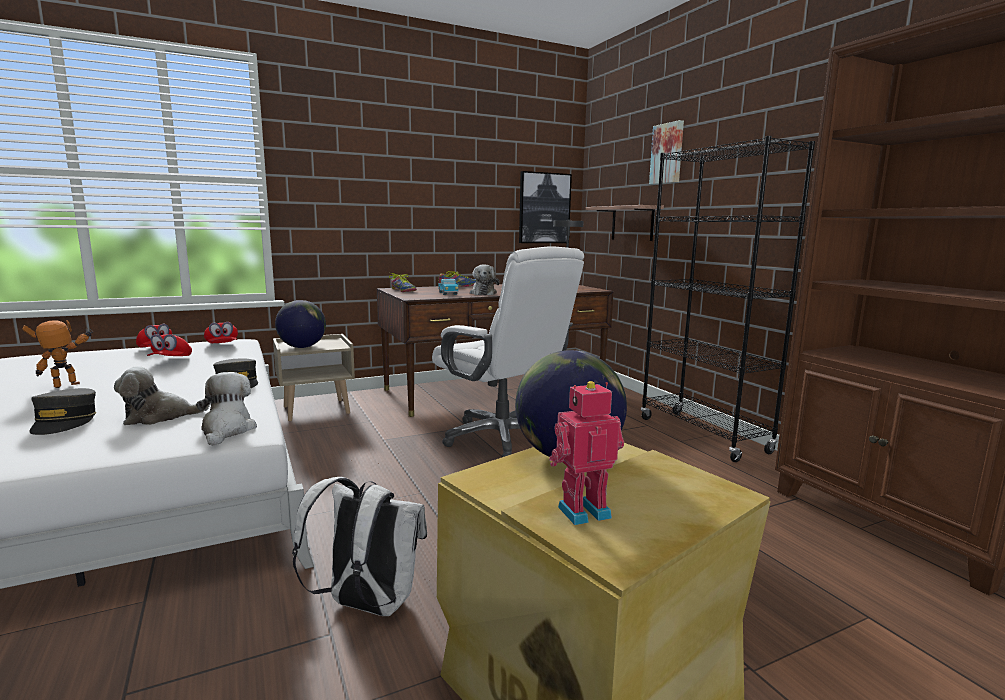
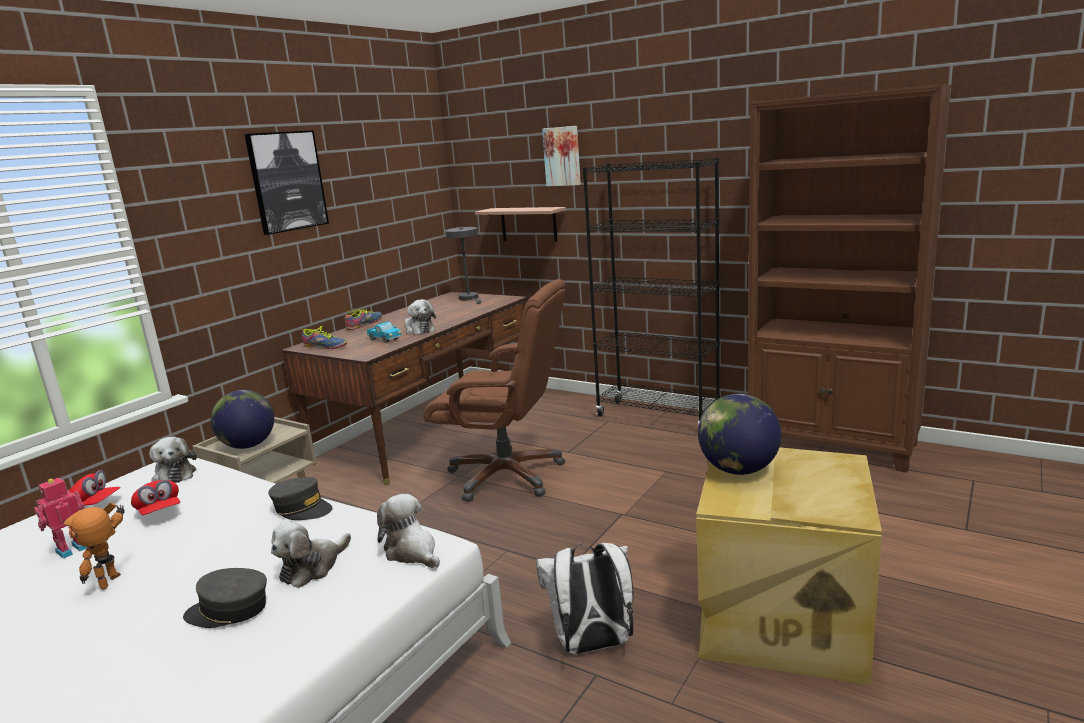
camera: 30 degrees left, 5 degrees up
grey cap [29,388,96,435] -> grey cap turned 135 degrees clockwise [183,568,267,628]
red cap [204,322,238,343] -> plush toy [149,437,197,483]
white office chair [432,246,584,457] -> brown office chair [423,279,566,502]
picture [519,171,572,243] -> picture moved to [245,130,329,235]
toy robot [549,381,624,525] -> toy robot moved to [34,476,87,559]

